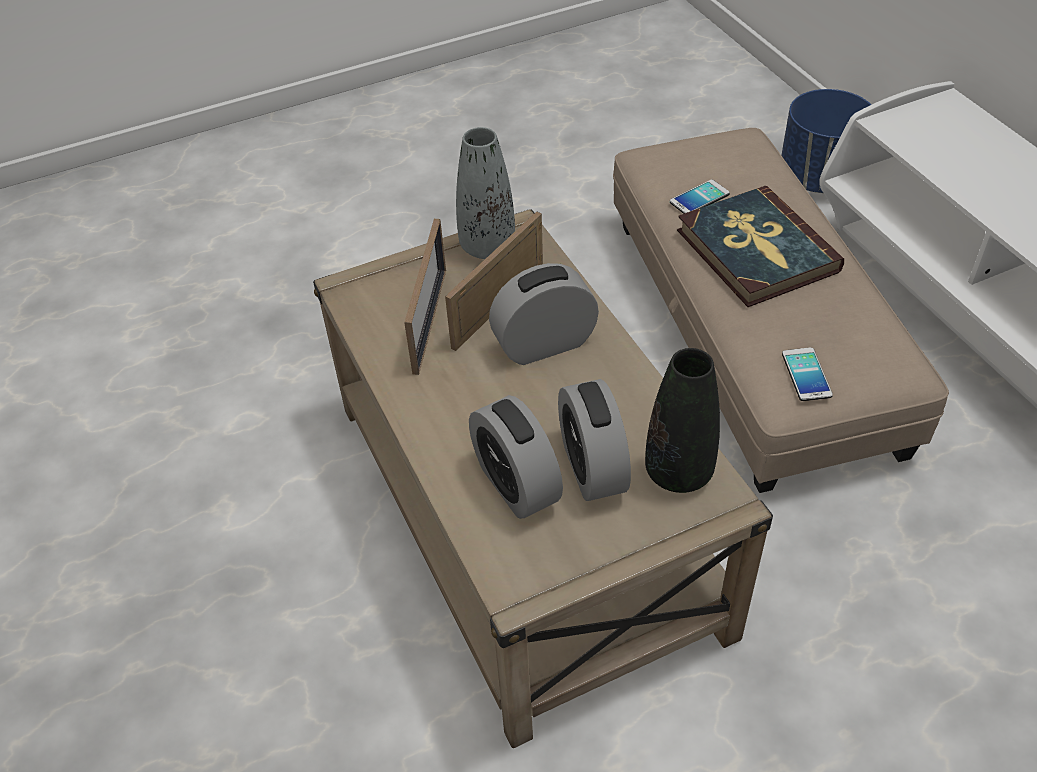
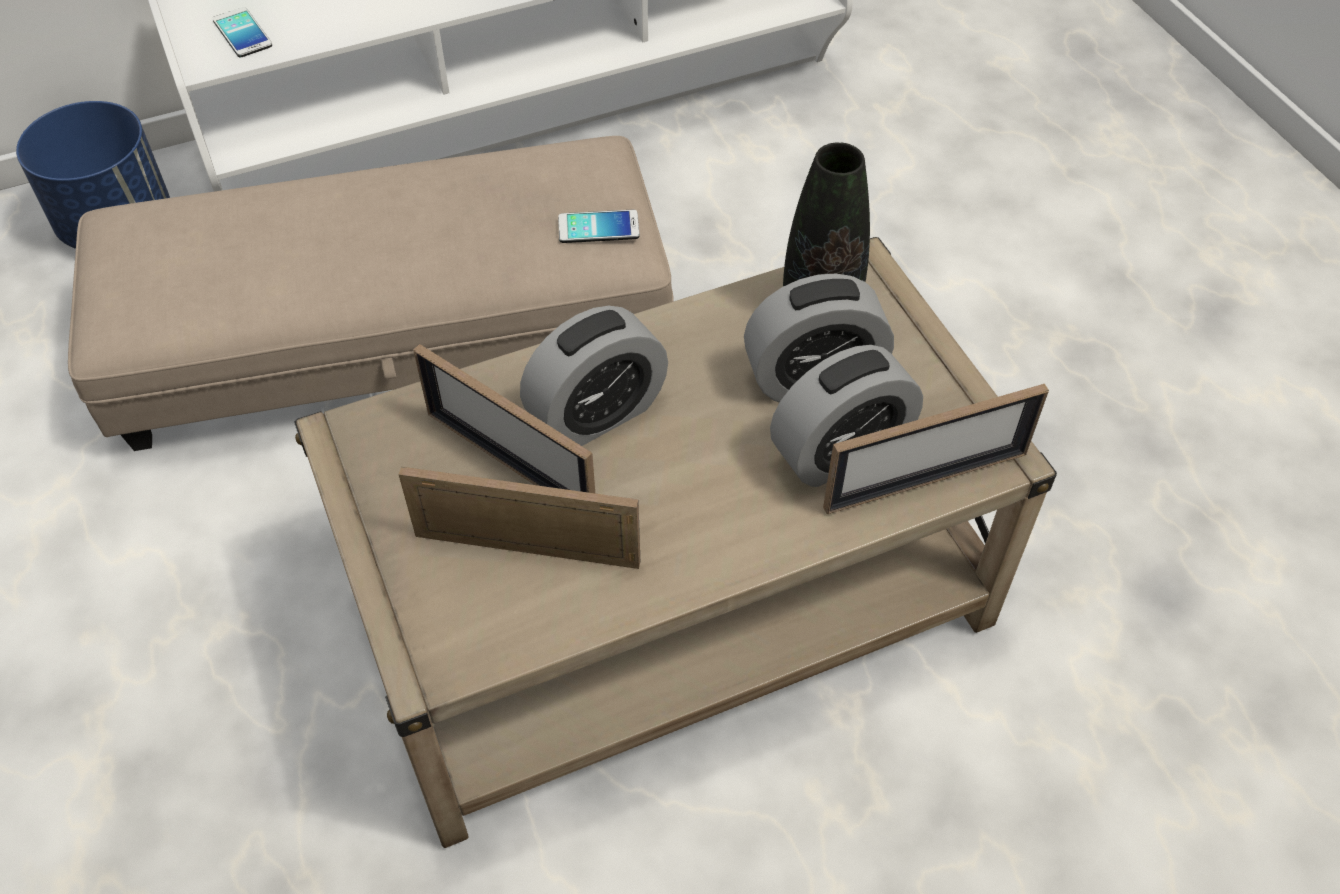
camera: 90 degrees left, 5 degrees up
grey vase [456,127,515,259] -> none
alarm clock [489,263,599,365] -> alarm clock turned 105 degrees counterclockwise [520,306,668,446]
phone [670,180,730,214] -> phone moved to [213,7,272,58]
book [677,186,844,307] -> none
none -> picture frame [823,384,1049,514]

